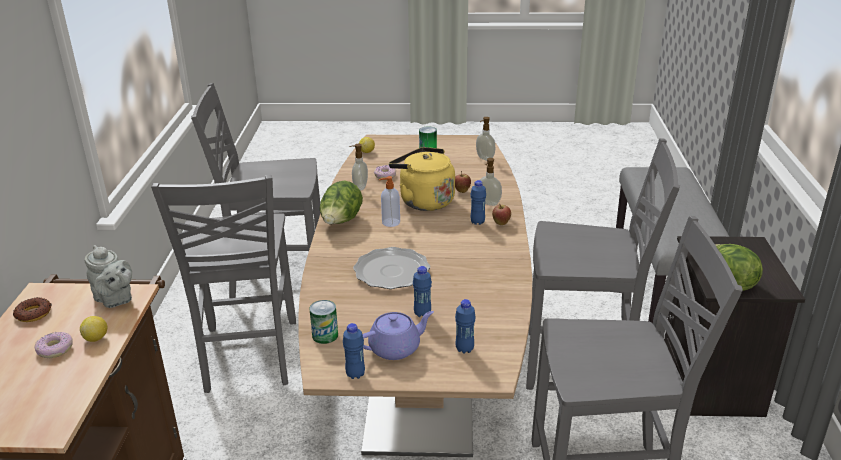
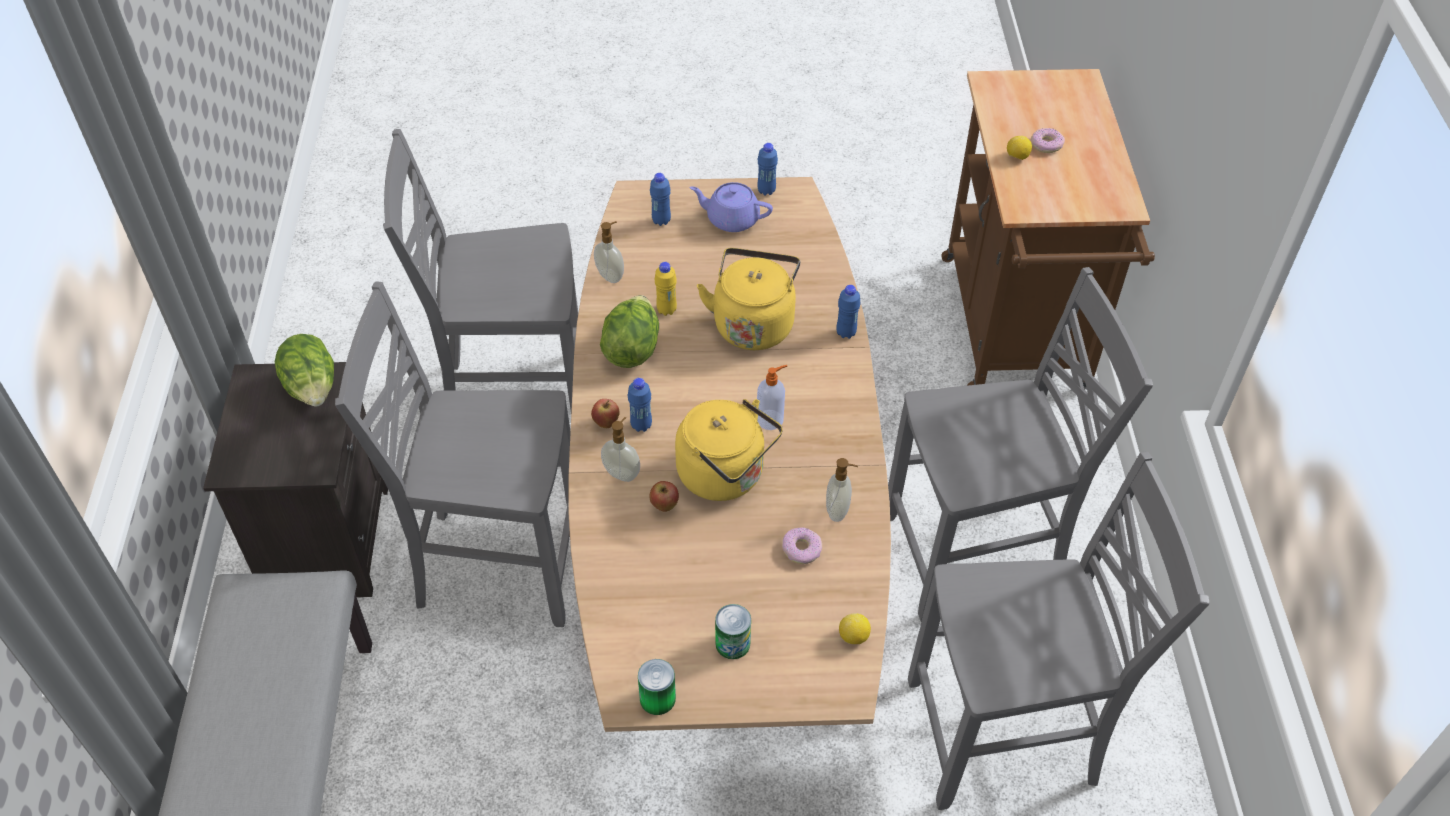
camera: 175 degrees right, 20 degrees up
donut [13,297,51,322] -> none
grey teapot [85,245,132,308] -> none
grey chair [151,175,296,393] -> grey chair turned 90 degrees clockwise [888,267,1153,621]
can [309,300,338,344] -> can moved to [638,659,676,715]
lettuce [320,181,363,224] -> lettuce moved to [600,295,659,368]
plate [353,247,430,289] -> yellow kettle [697,248,800,350]
purple teapot [362,311,434,360] -> purple teapot turned 45 degrees clockwise [689,182,773,232]
blue bottle [413,266,432,317] -> blue bottle moved to [836,285,861,339]
soap dispenser [476,117,495,161] -> soap dispenser moved to [594,221,624,283]
none -> yellow bottle [655,262,677,316]

